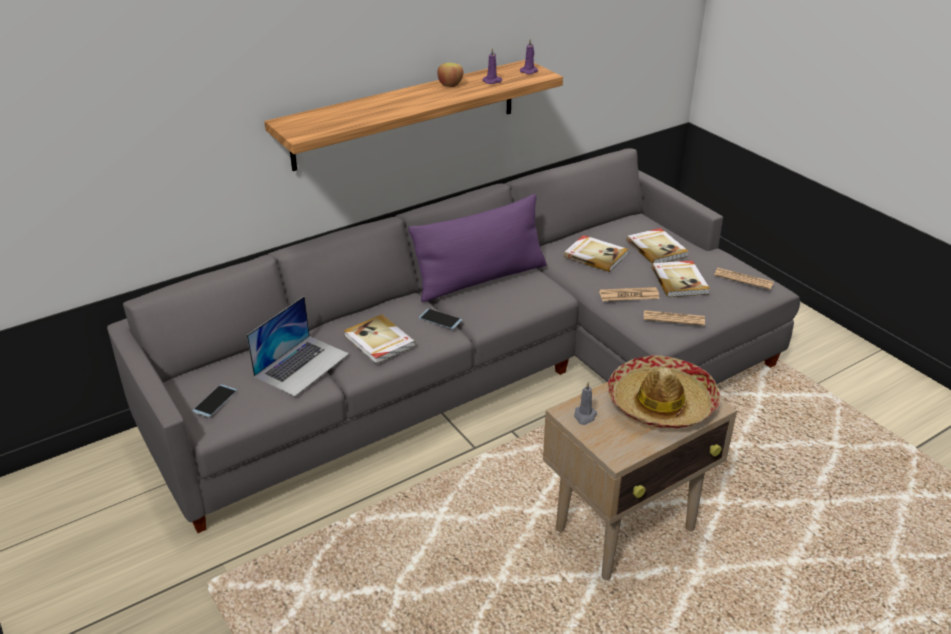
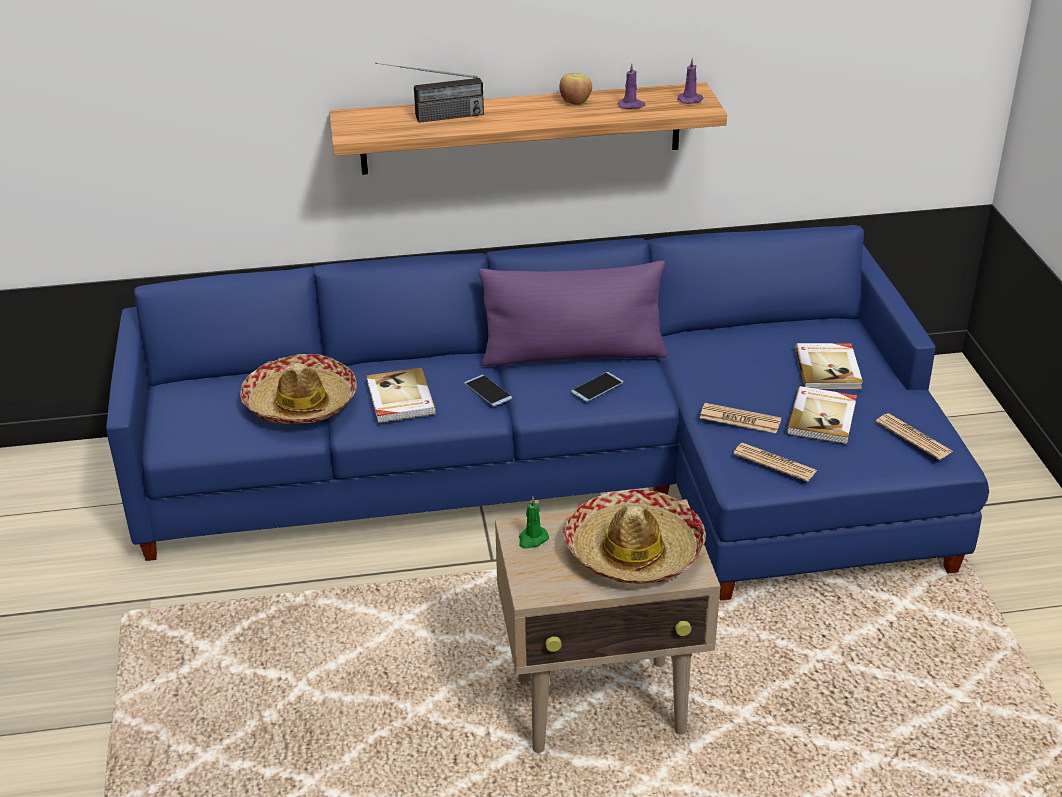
camera: 25 degrees right, 0 degrees up
grey sofa [107,148,800,533] -> blue sofa [106,225,989,601]
phone [193,384,237,417] -> phone moved to [571,372,623,402]
laptop [246,296,349,397] -> hat [240,354,357,424]
book [564,235,628,272] -> none
grey candle [574,382,597,425] -> green candle [519,497,549,549]
none -> radio [375,63,484,123]

